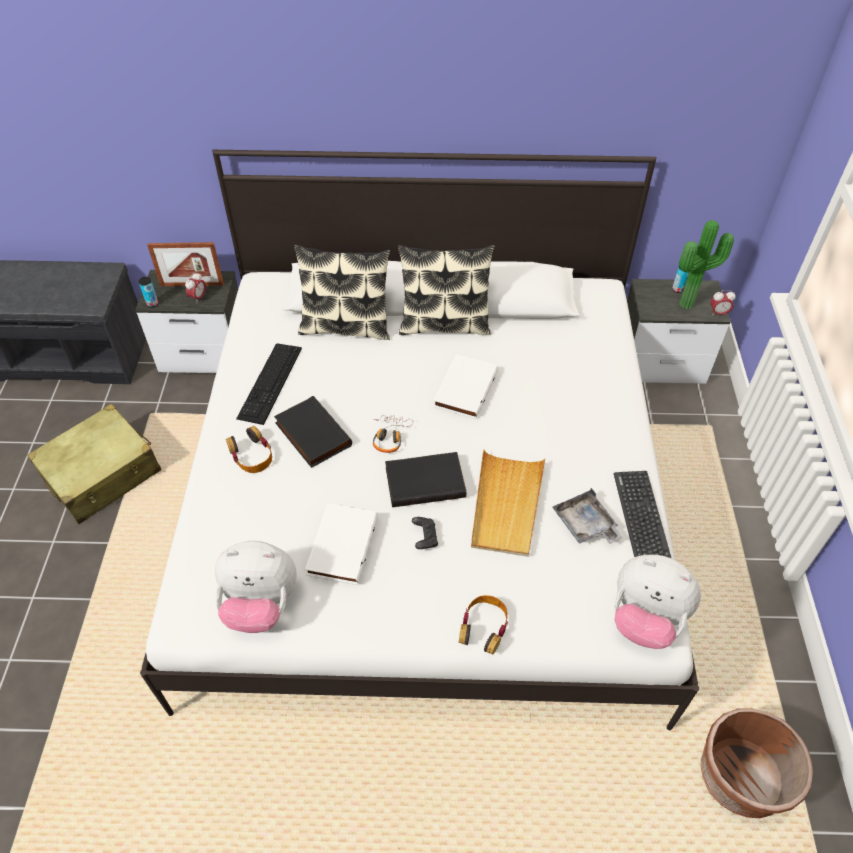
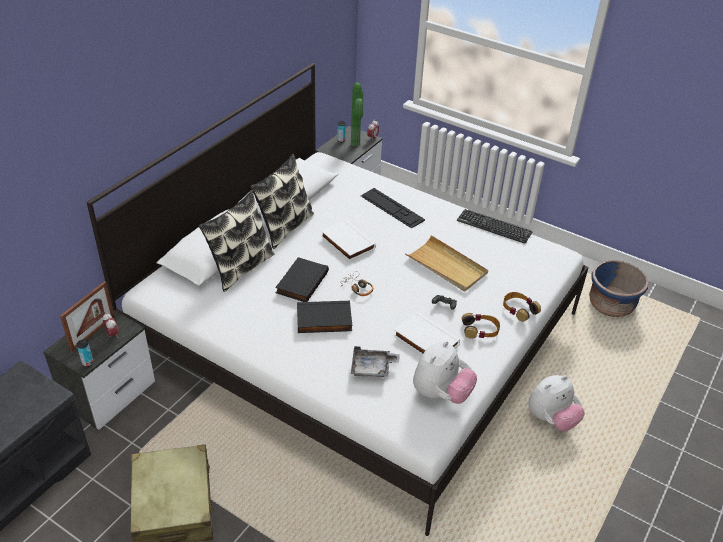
camera: 60 degrees left, 10 degrees down
headphones [226,426,272,473] -> headphones moved to [462,313,500,339]
keyboard [236,343,302,425] -> keyboard moved to [361,188,425,228]
black book [385,452,466,507] -> black book moved to [275,257,329,302]
grey tray [553,488,623,544] -> grey tray moved to [351,346,400,377]
plush toy [614,555,701,649] -> plush toy moved to [528,375,585,431]
brown planter [701,709,813,818] -> blue planter [589,260,648,317]

